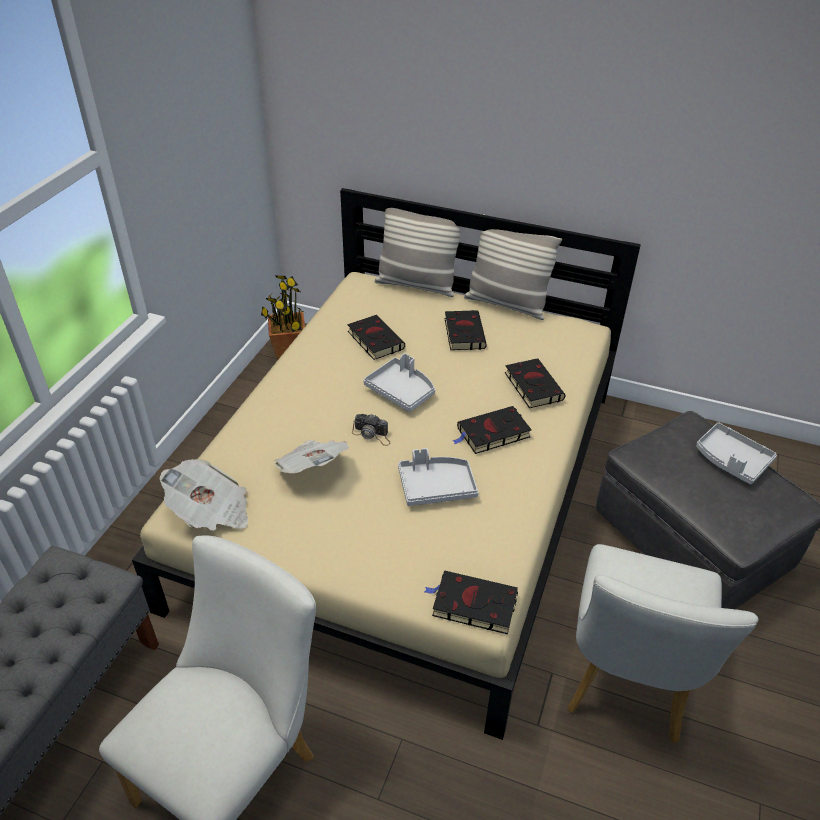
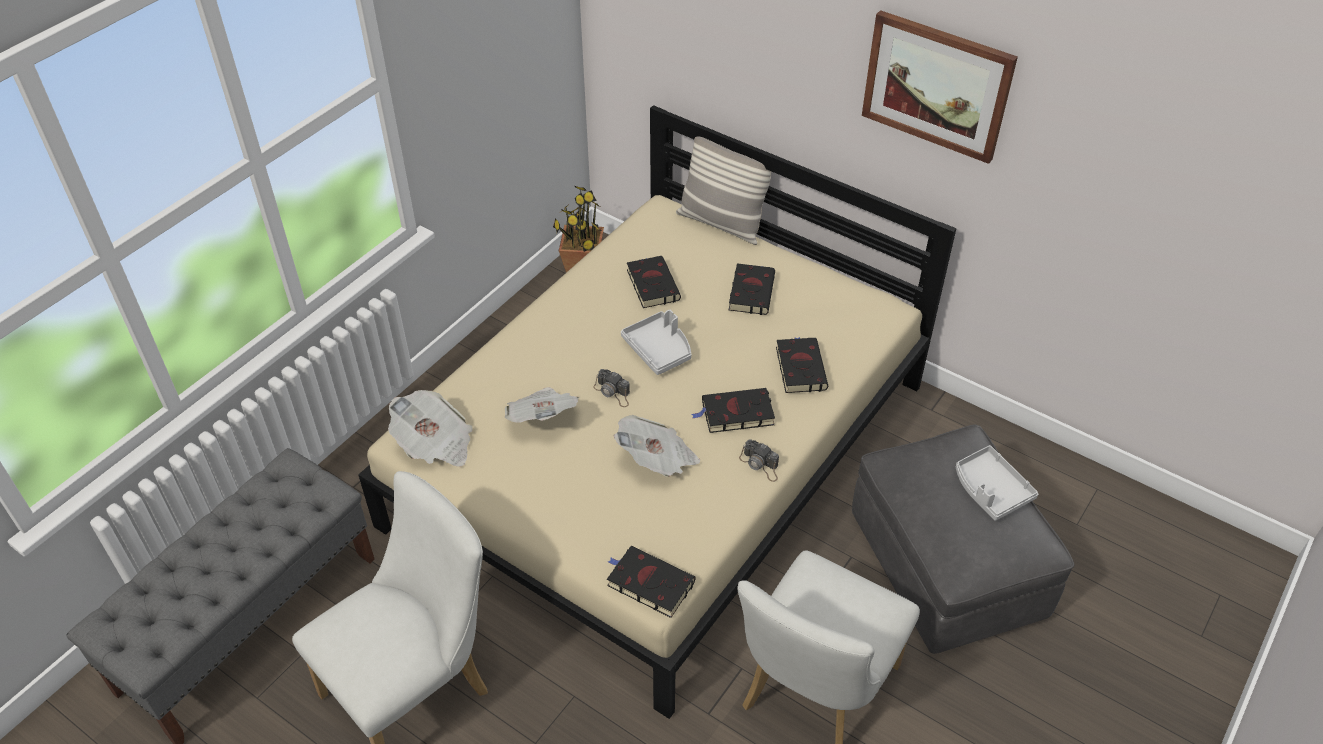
camera: 15 degrees right, 5 degrees up
grey tray [398,448,478,506] -> newspaper [613,415,700,476]
pillow [464,214,562,320] -> none
none -> camera [739,440,779,482]
none -> picture [862,10,1018,164]

